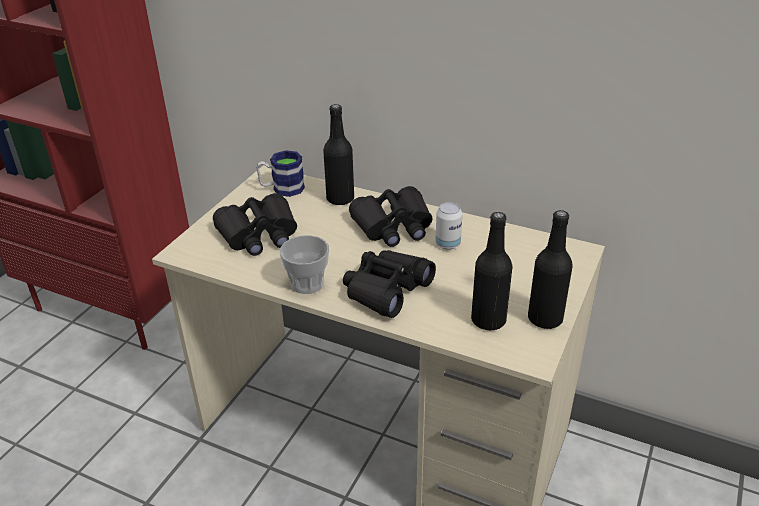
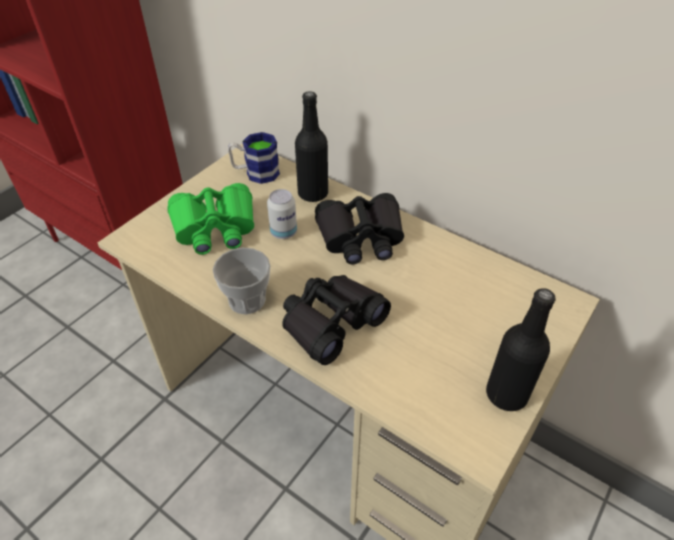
camera: 10 degrees right, 10 degrees up
black binoculars [213,193,297,256] -> green binoculars [167,183,254,255]
can [435,202,463,250] -> can moved to [267,189,297,239]
black bottle [471,212,512,331] -> none

